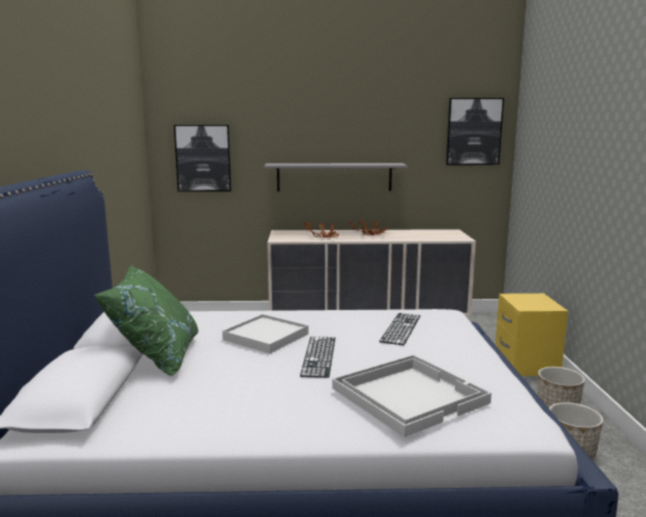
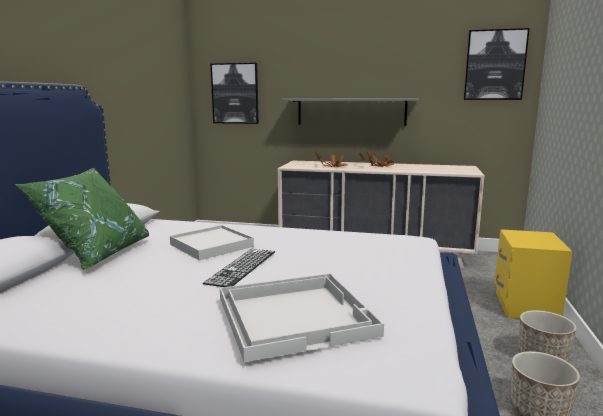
camera: 15 degrees right, 0 degrees up
keyboard [379,313,420,345] -> none

